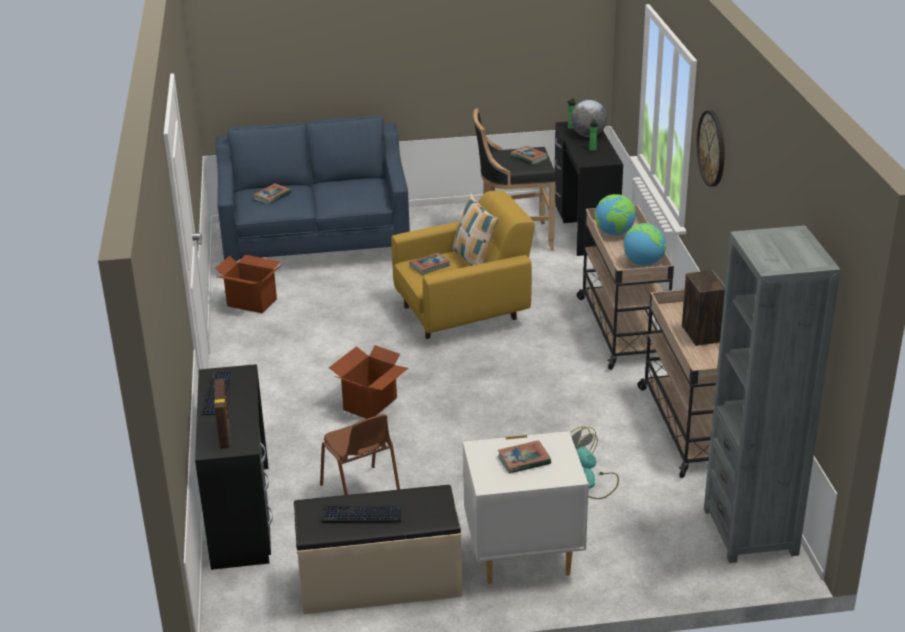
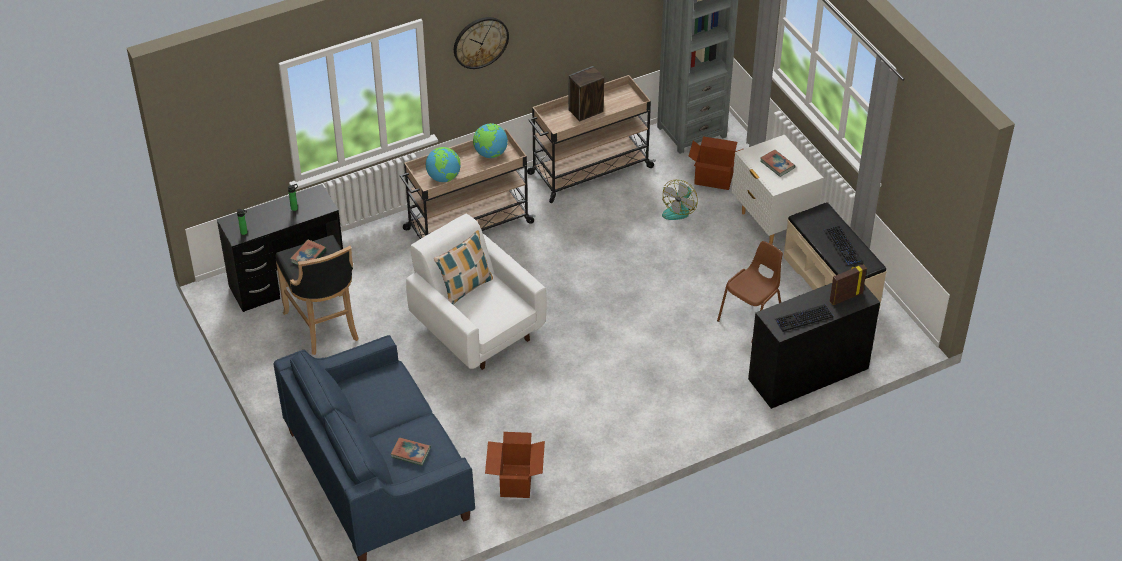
camera: 110 degrees left, 15 degrees up
cardboard box [329,345,408,419] -> cardboard box moved to [689,136,742,190]
yellow armchair [391,190,535,339] -> white armchair [406,214,546,370]
book [409,252,451,275] -> none
globe [571,100,607,137] -> none

